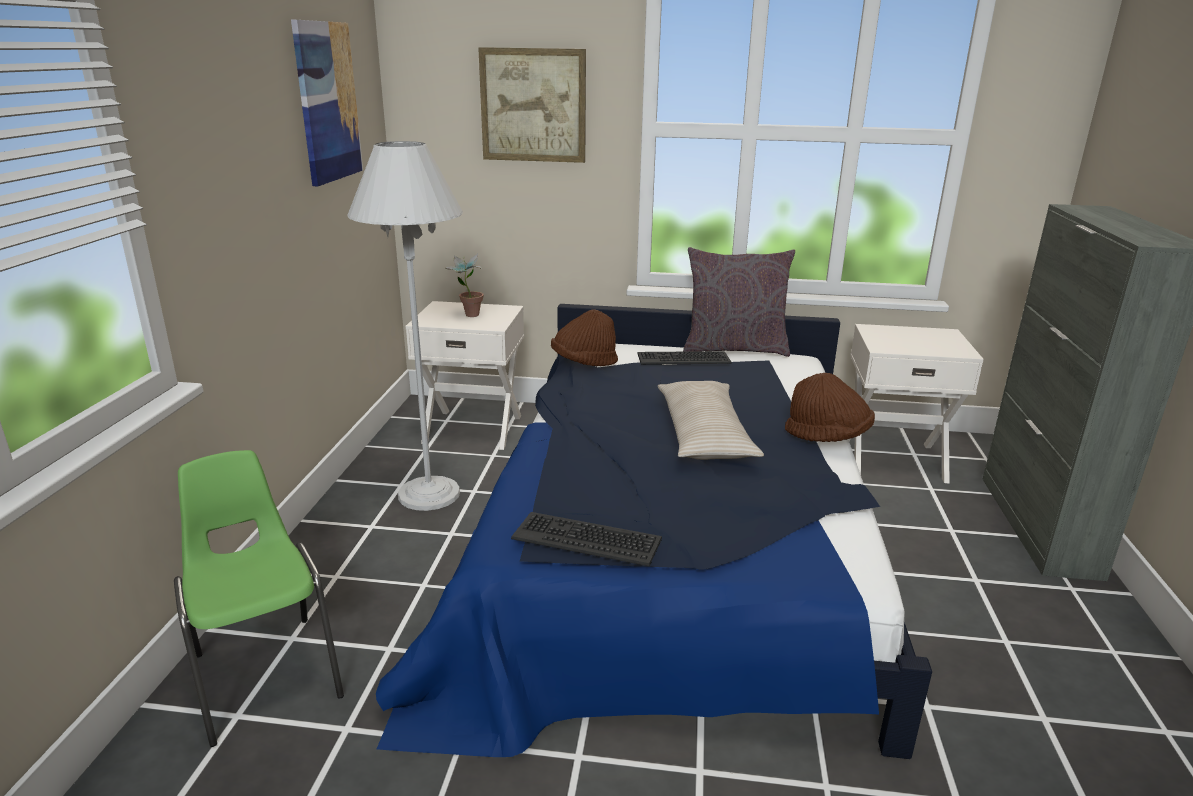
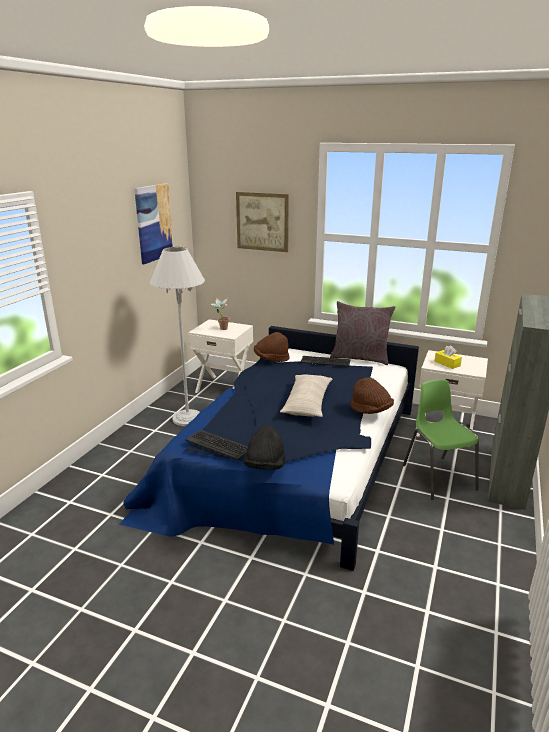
camera: 15 degrees right, 0 degrees up
green chair [174,450,344,747] -> green chair moved to [403,380,479,500]
none -> black hat [243,425,285,470]
none -> yellow tissue box [435,345,462,369]

